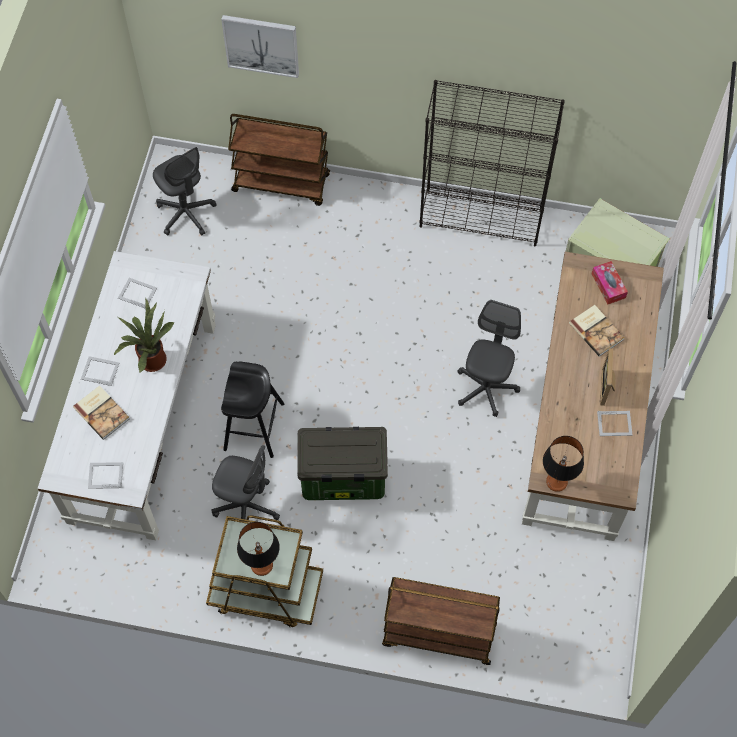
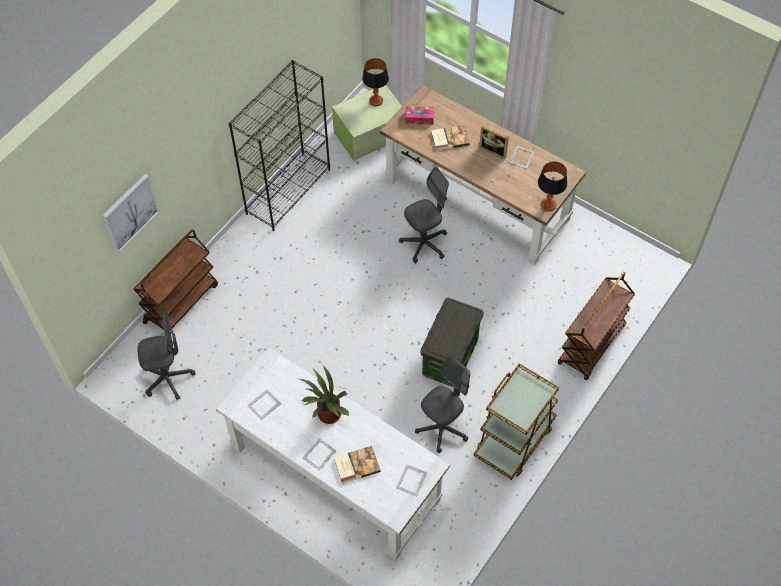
camera: 65 degrees left, 5 degrees down
black stool [221,361,284,458] -> none
table lamp [237,522,280,576] -> table lamp moved to [362,58,389,106]
grey office chair [457,300,521,417] -> grey office chair turned 105 degrees clockwise [399,167,449,263]

